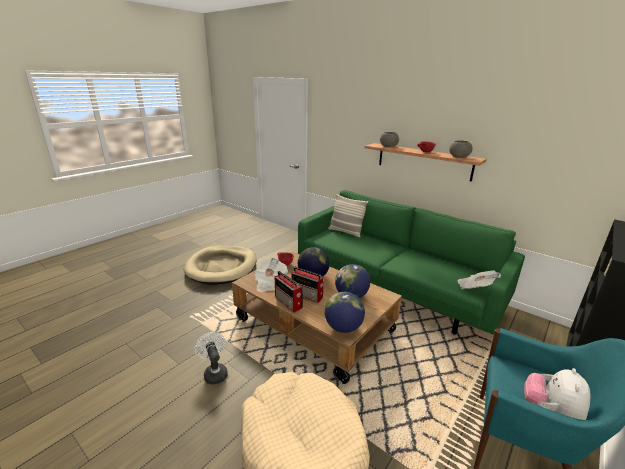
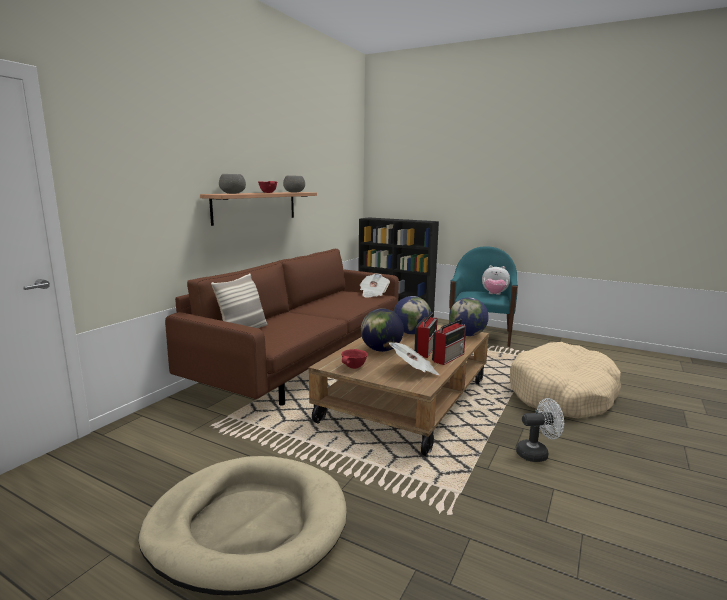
camera: 100 degrees left, 10 degrees down
white fan [195,332,228,384] -> white fan turned 150 degrees counterclockwise [516,398,564,462]
green sofa [298,190,525,335] -> brown sofa [165,249,399,406]

